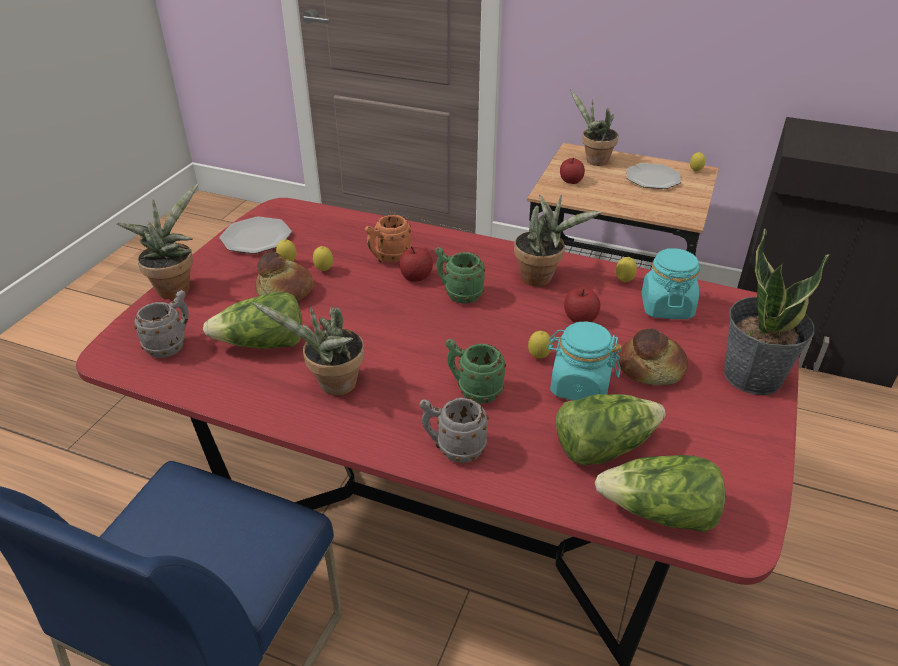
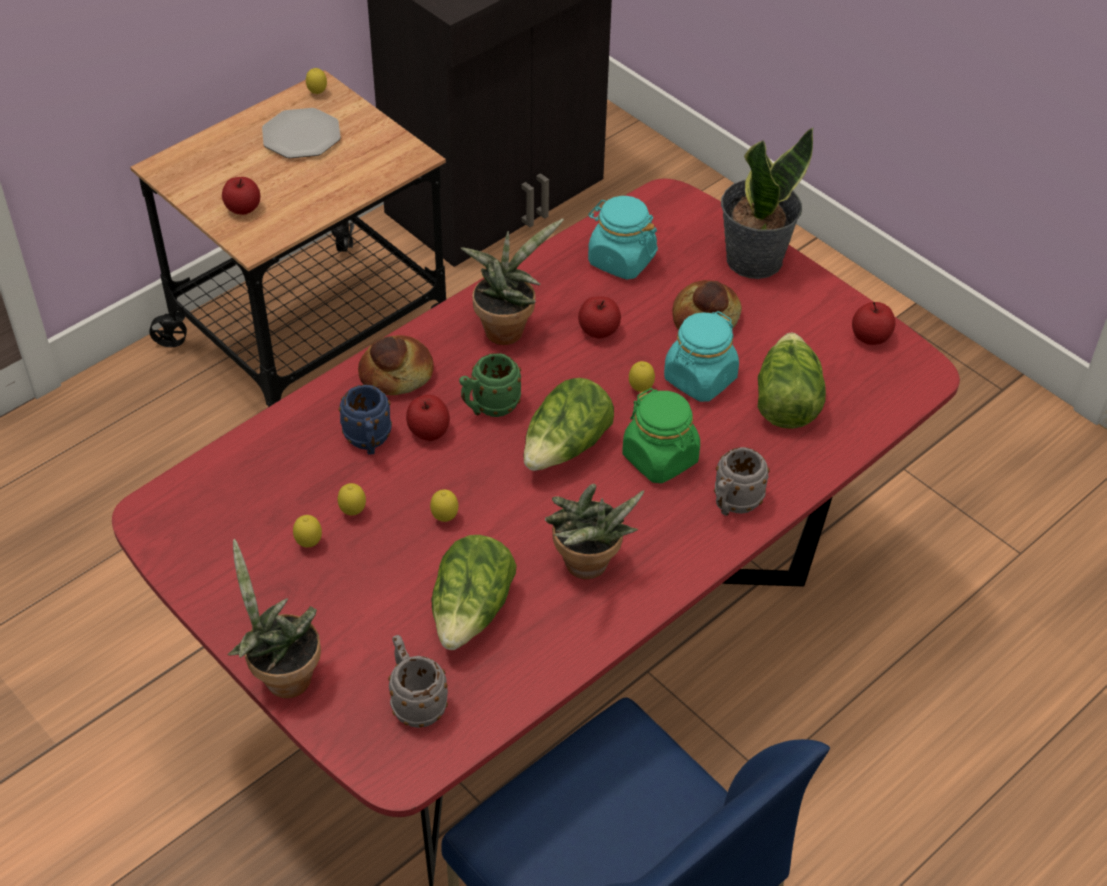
camera: 65 degrees left, 10 degrees up
plate [220,217,292,254] -> none
bread [255,251,314,301] -> bread moved to [358,335,434,395]
orange mug [365,215,411,263] -> blue mug [339,385,392,455]
green mug [446,339,506,404] -> green jar [622,388,700,483]
potted plant [570,89,618,166] -> none
lettuce [595,455,725,532] -> lettuce moved to [524,378,614,471]
lemon [616,257,637,282] -> lemon moved to [430,489,458,522]
none -> apple [852,302,896,345]

